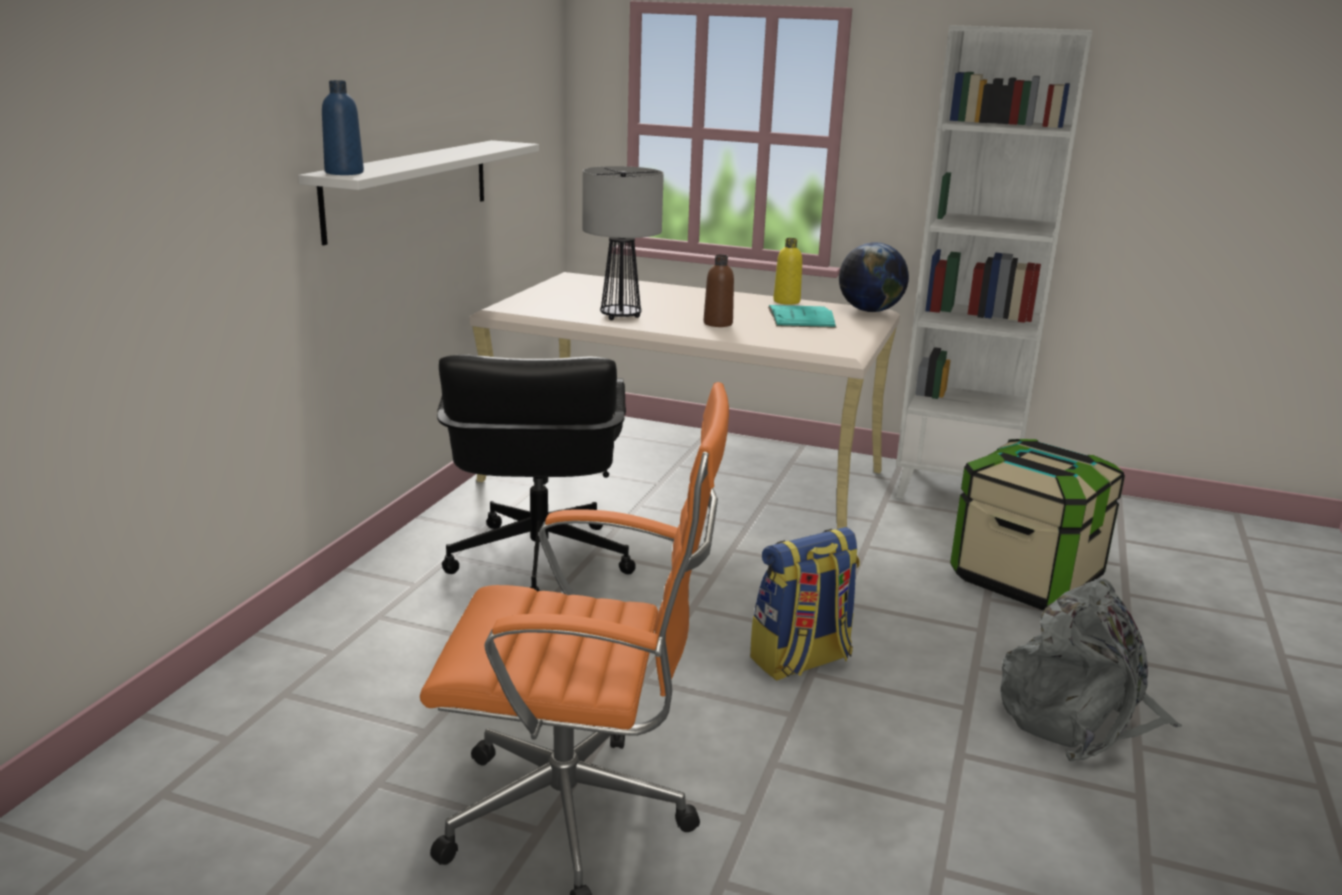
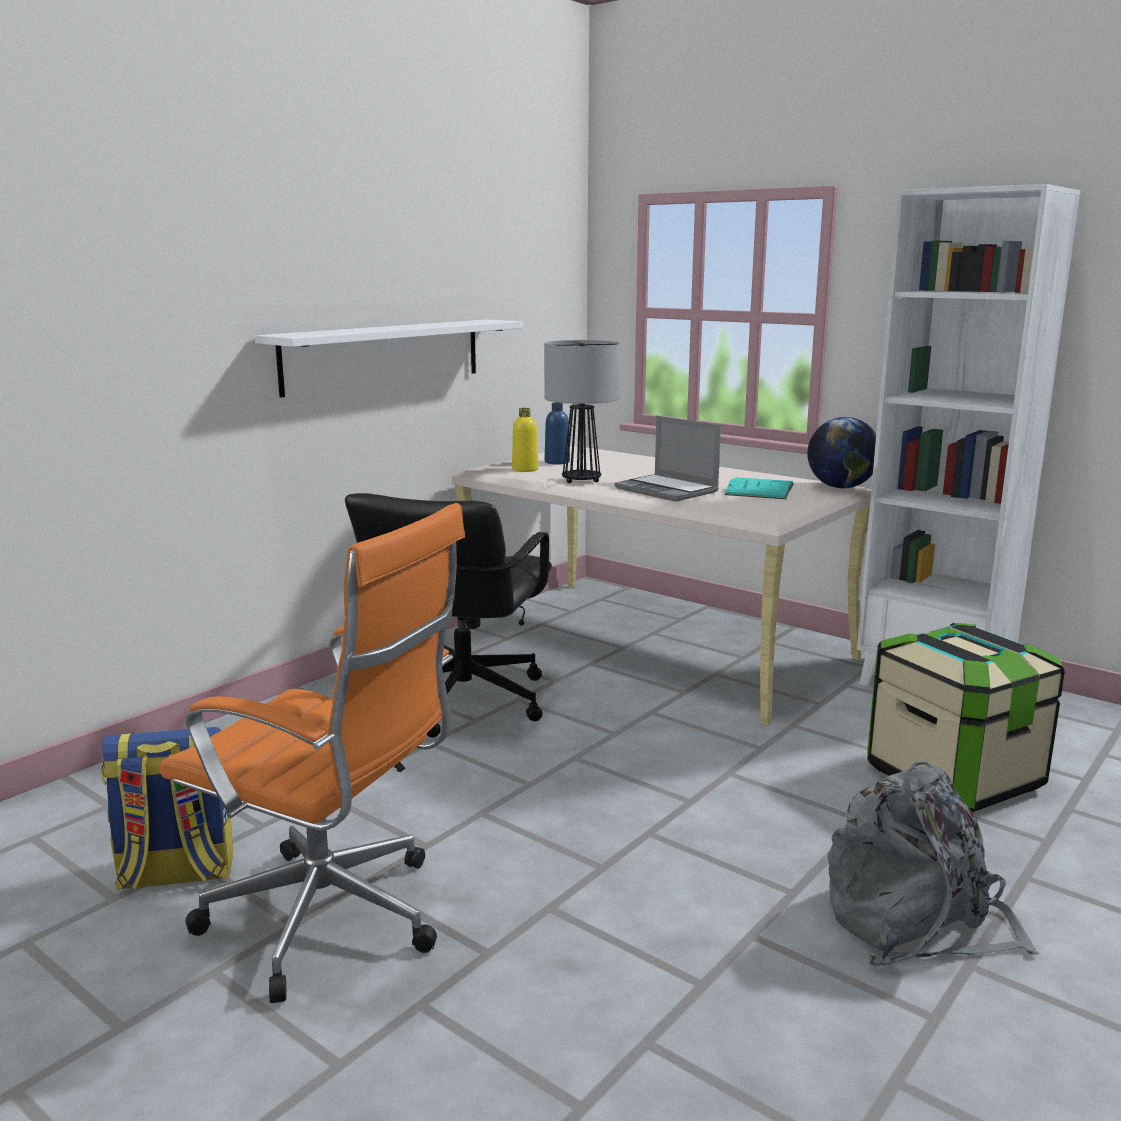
camera: 20 degrees right, 5 degrees down
blue bottle [322,80,364,175] -> blue bottle moved to [545,402,570,465]
brown bottle [704,255,734,327] -> laptop [615,416,721,502]
backpack [750,527,860,681] -> backpack moved to [102,727,233,890]
yellow bottle [773,238,802,305] -> yellow bottle moved to [512,408,538,472]

